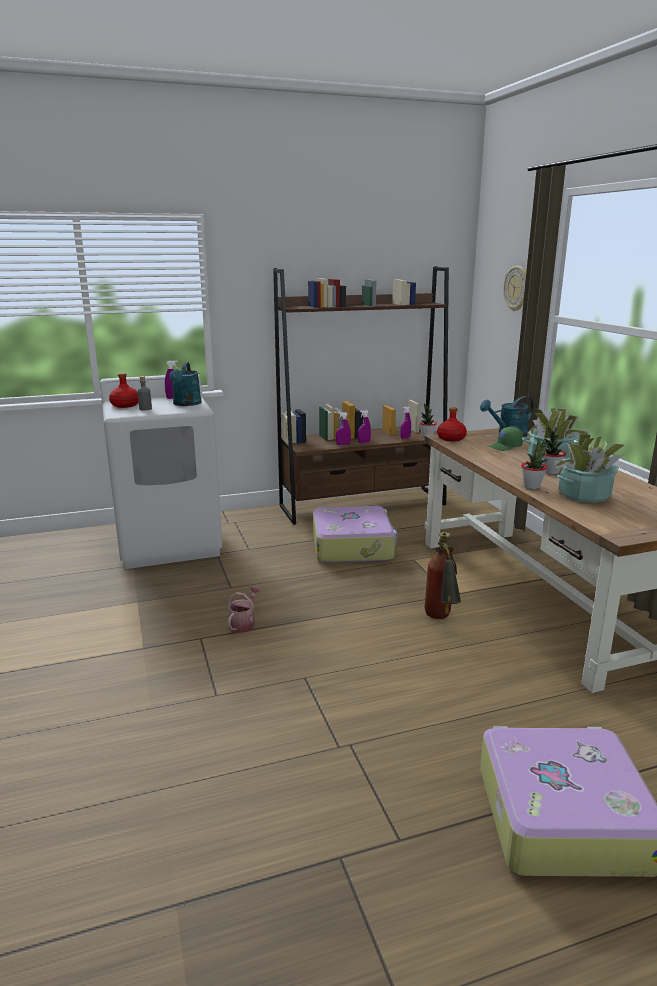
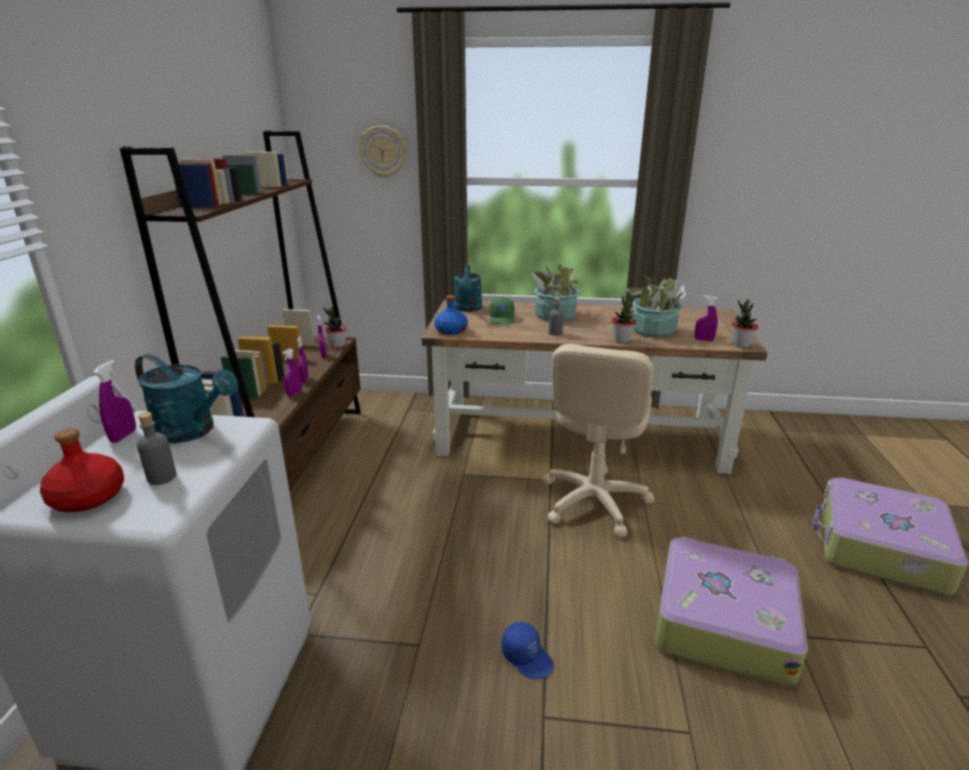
camera: 65 degrees left, 5 degrees up
watering can [228,587,260,633] -> blue cap [502,622,553,679]
suitcase [313,506,398,563] -> suitcase moved to [655,537,808,686]
fire extinguisher [424,532,461,619] -> beige office chair [542,344,655,537]
red bottle [437,407,467,442] -> blue bottle [434,295,468,335]
potted plant [542,426,566,475] -> potted plant moved to [732,299,758,348]
none -> grey bottle [549,298,563,336]
none -> purple spray bottle [695,295,718,342]

